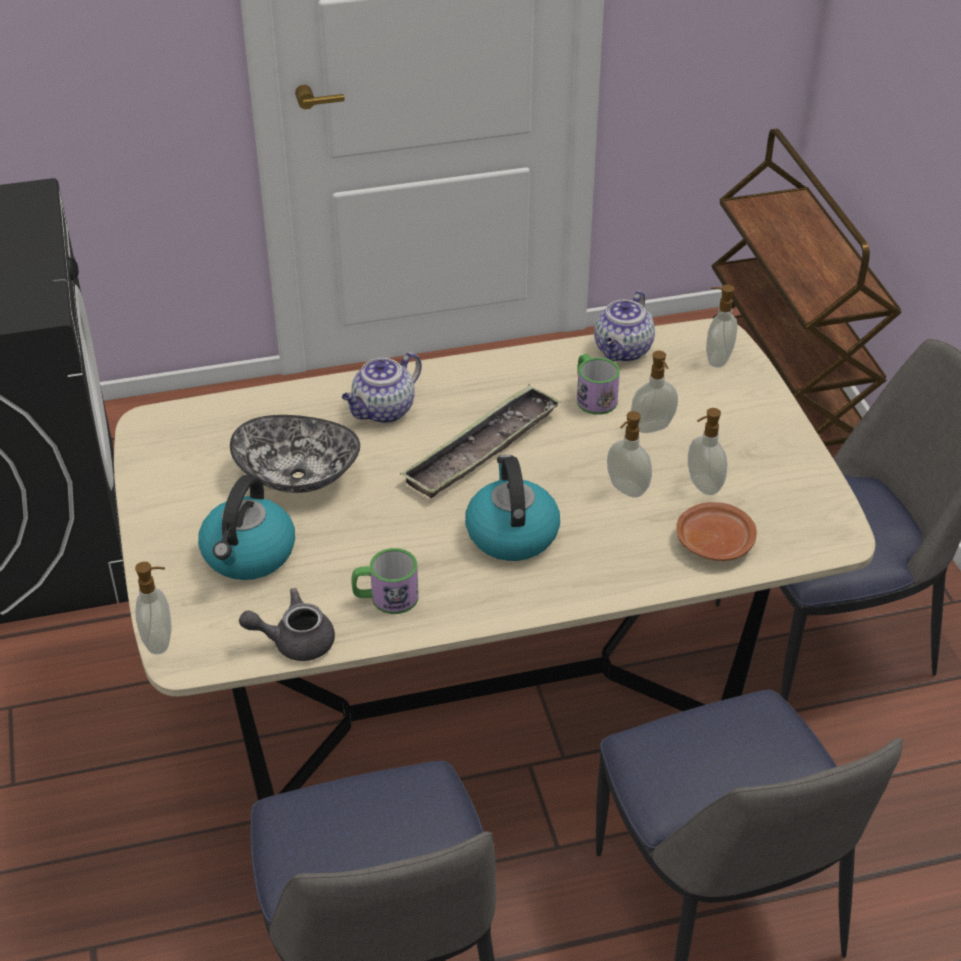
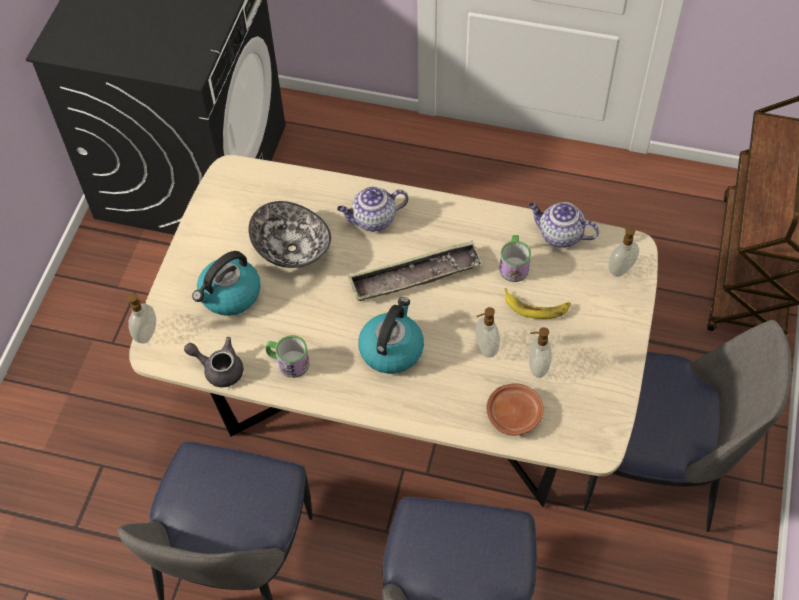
camera: 30 degrees right, 15 degrees up
teapot [594,291,655,362] -> teapot turned 60 degrees clockwise [528,202,599,248]
soap dispenser [631,351,678,433] -> banana [504,288,571,319]

